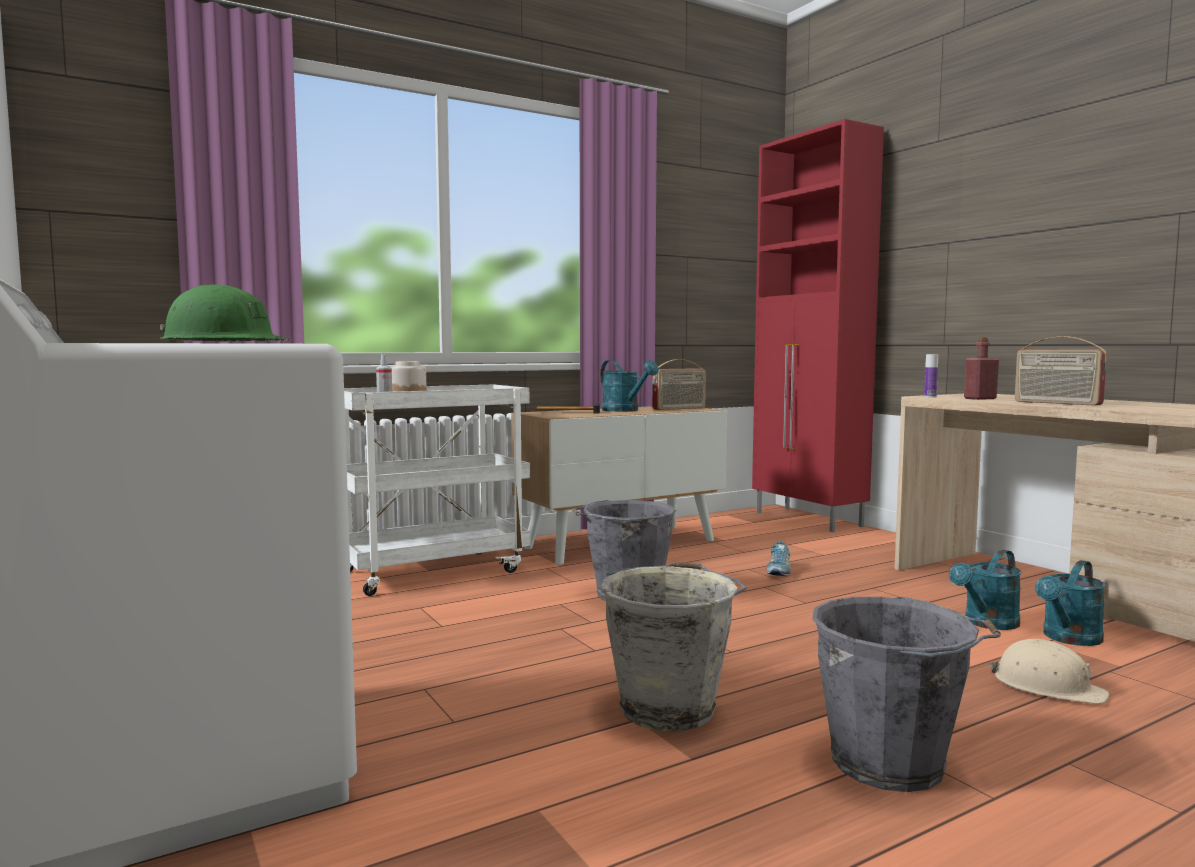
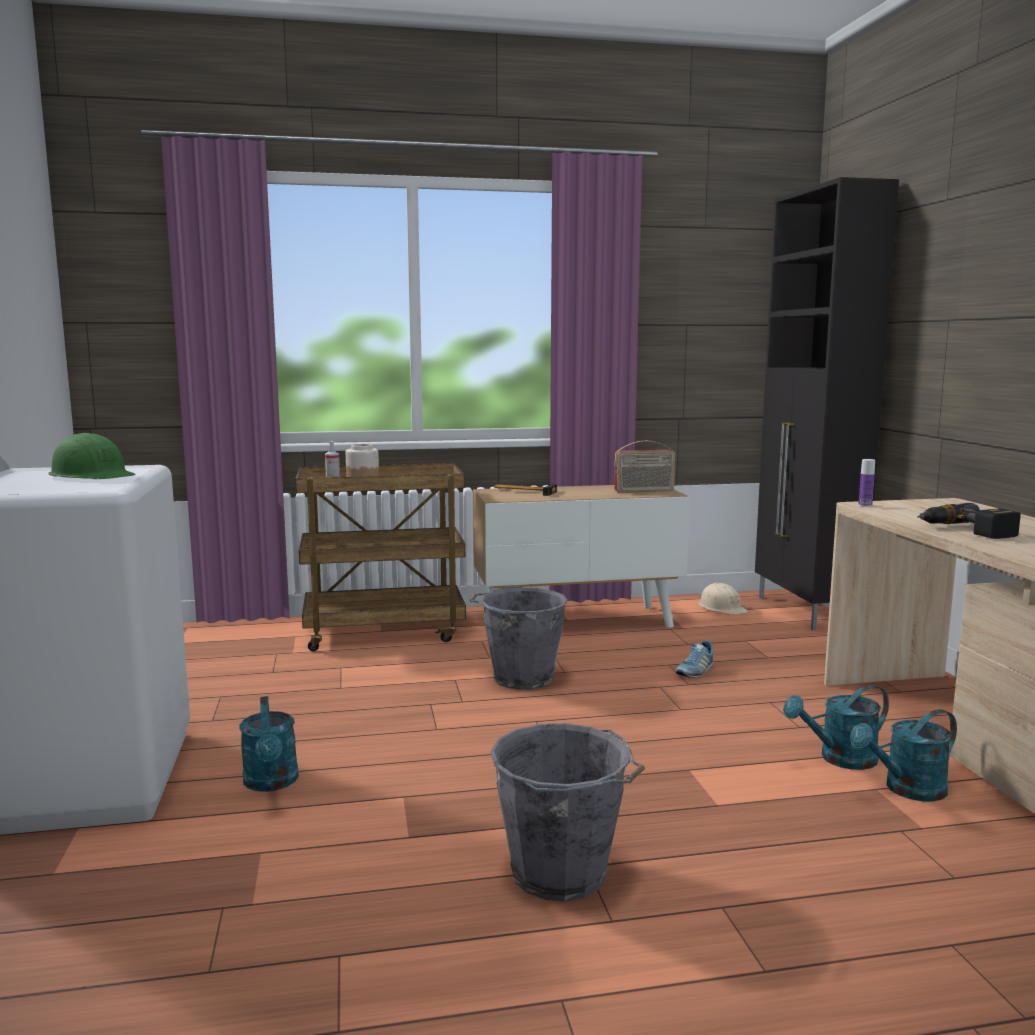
camera: 20 degrees right, 5 degrees up
white cart [344,384,531,596] -> brown cart [295,463,466,651]
turquoise watering can [600,360,659,412] -> turquoise watering can moved to [240,696,299,792]
grey bucket [600,562,747,731] -> none
red cabinet [752,119,884,532] -> black cabinet [755,177,899,631]
red bottle [964,337,999,400] -> none
beige hard hat [989,639,1109,704] -> beige hard hat moved to [698,583,749,615]
radio [1015,336,1107,406] -> power drill [917,503,1021,539]

